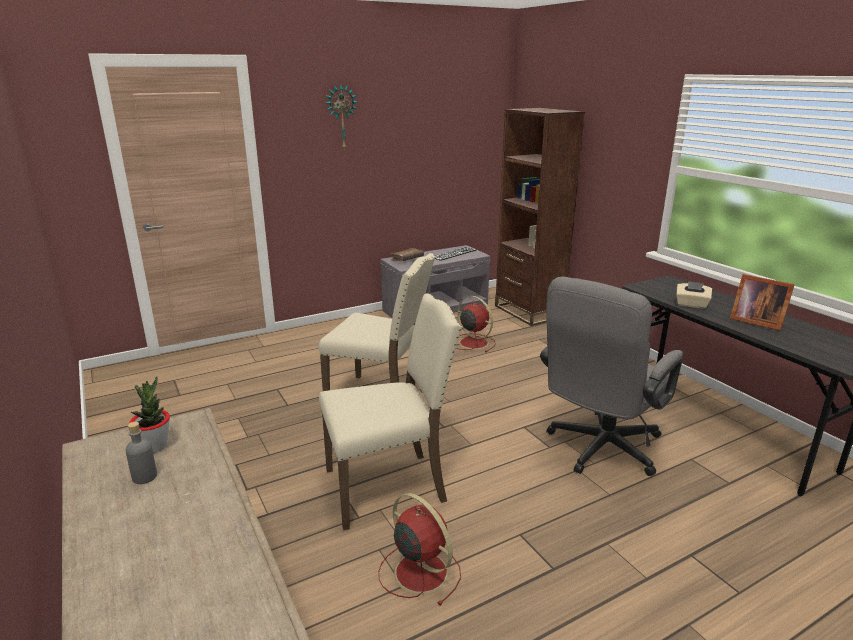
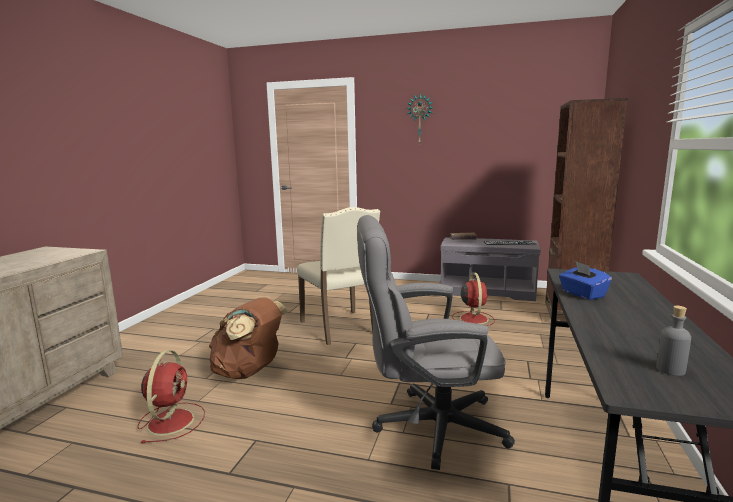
camera: 45 degrees right, 10 degrees down
grey bottle [125,422,157,484] -> grey bottle moved to [656,306,691,376]
potted plant [130,376,170,453] -> none
beige chair [319,293,462,530] -> brown backpack [209,297,288,379]
beige tissue box [676,281,712,309] -> blue tissue box [559,261,612,300]
picture frame [730,274,795,331] -> none

